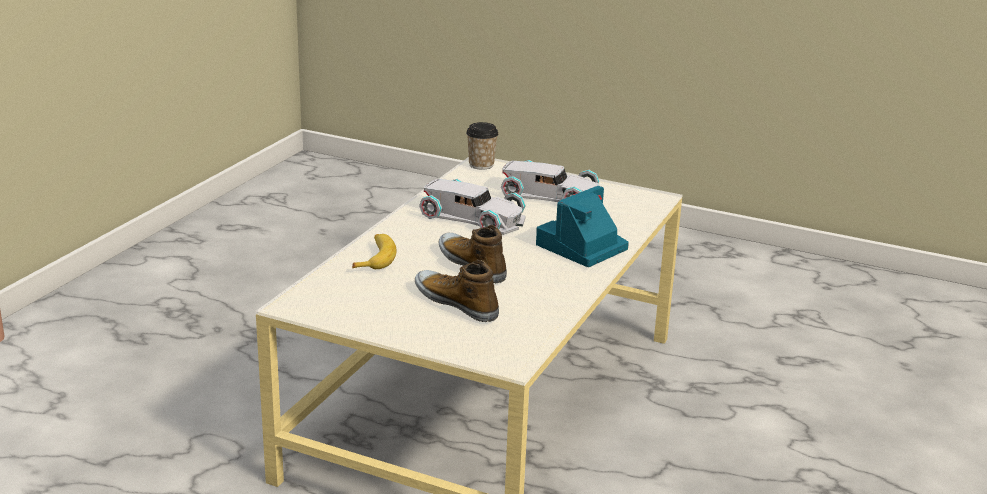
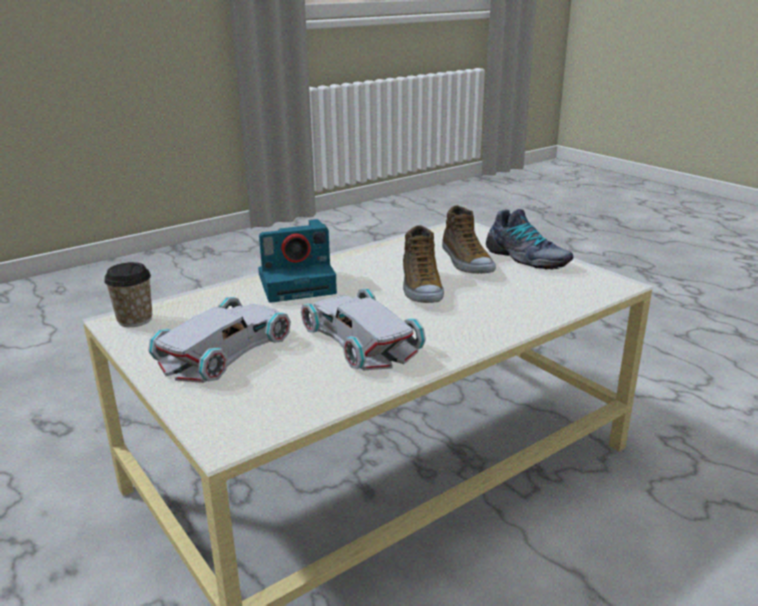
camera: 150 degrees left, 0 degrees up
banana [352,234,397,269] -> none
cup [466,122,499,170] -> cup moved to [104,262,152,327]
white toy car [501,160,600,202] -> white toy car turned 75 degrees clockwise [148,297,291,383]
none -> shoe [486,209,574,269]

